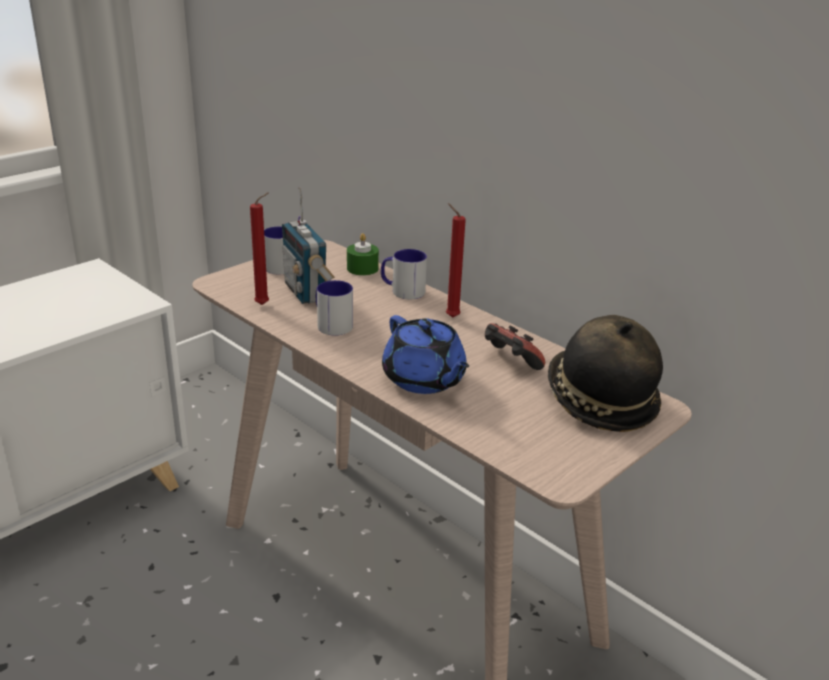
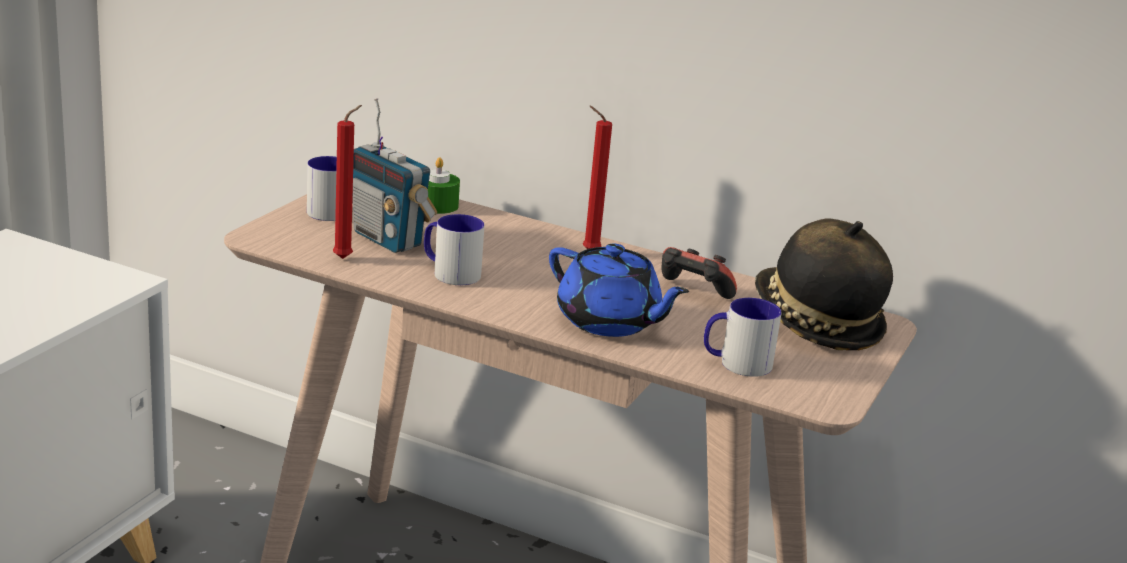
camera: 20 degrees left, 5 degrees down
mug [381,249,427,299] -> mug moved to [704,298,782,377]

